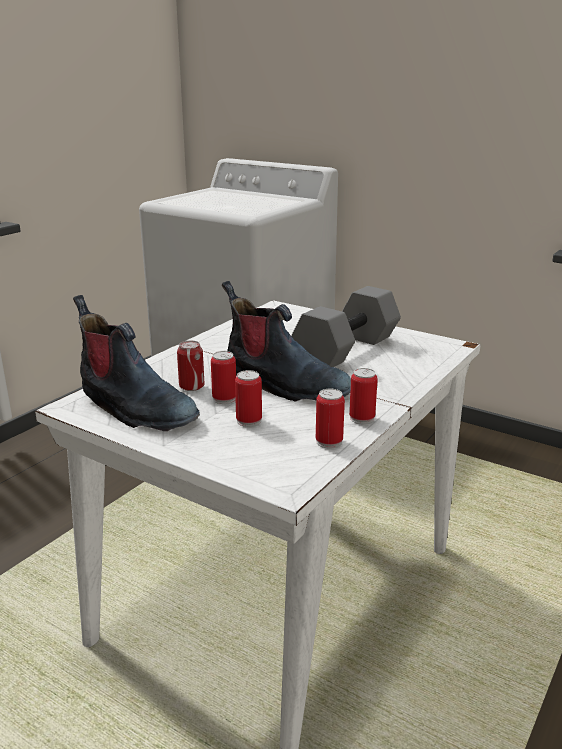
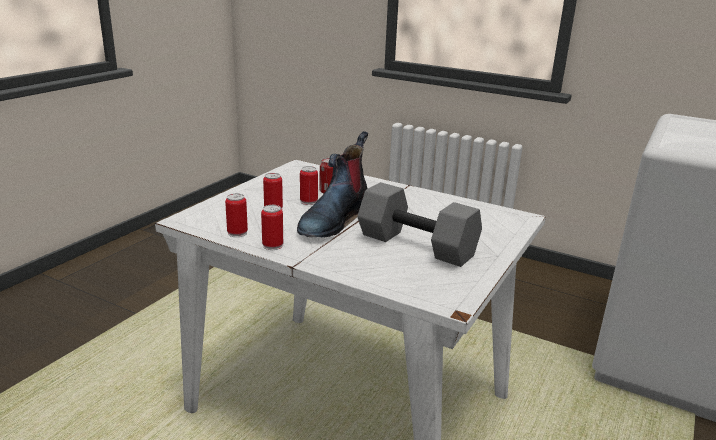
camera: 85 degrees right, 0 degrees up
boot [73,295,200,431] -> none

